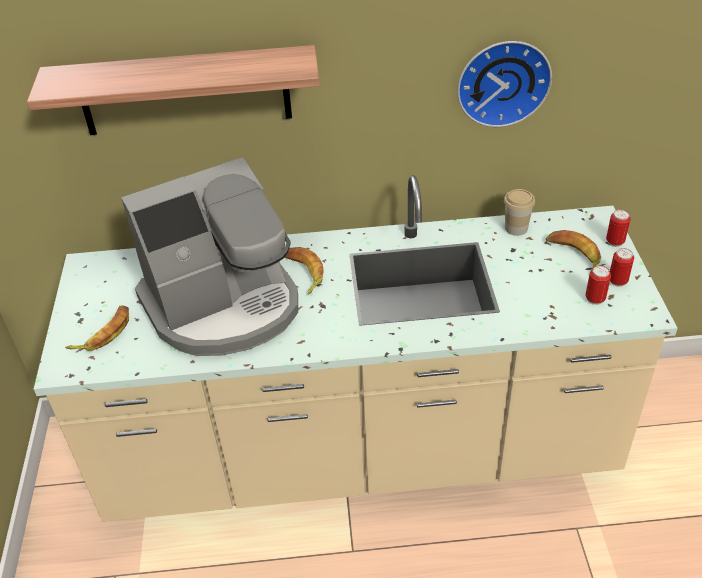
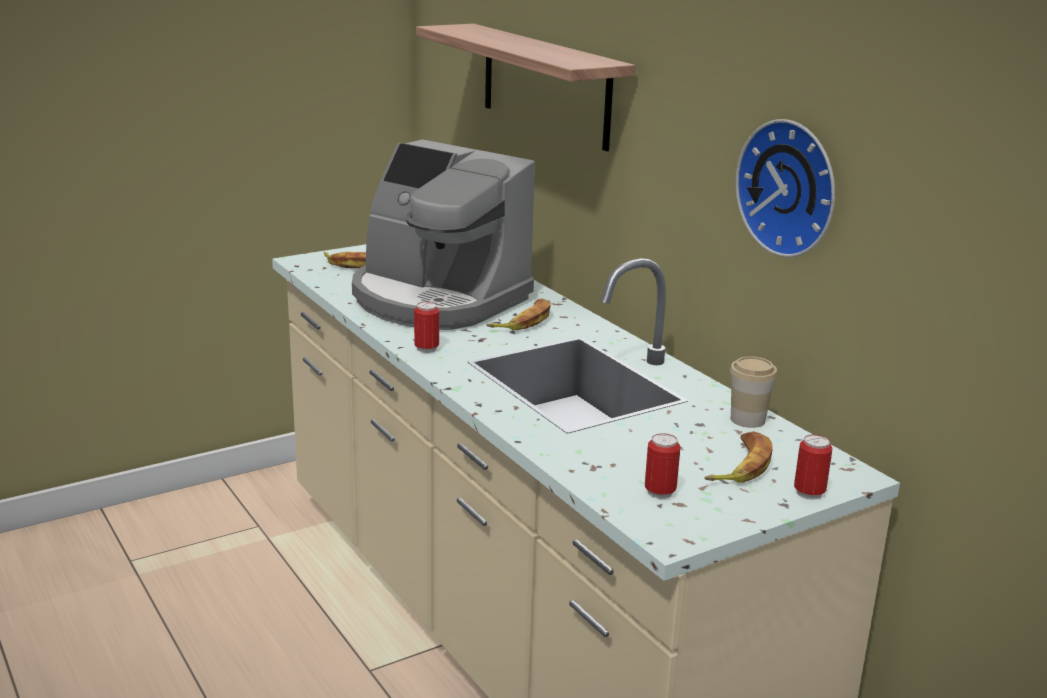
camera: 60 degrees right, 20 degrees down
can [610,248,634,287] -> can moved to [414,302,439,353]

